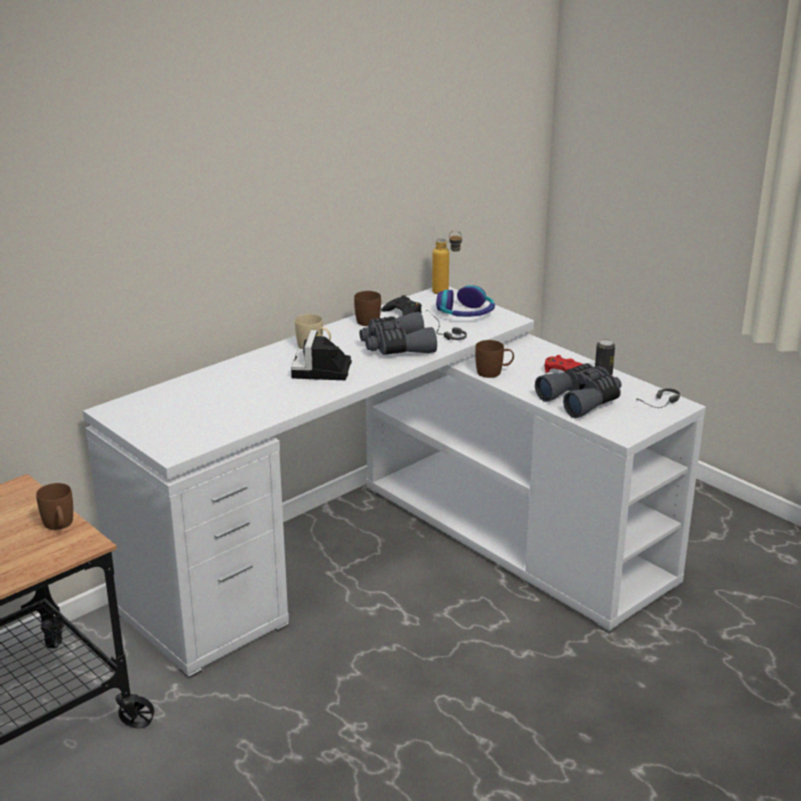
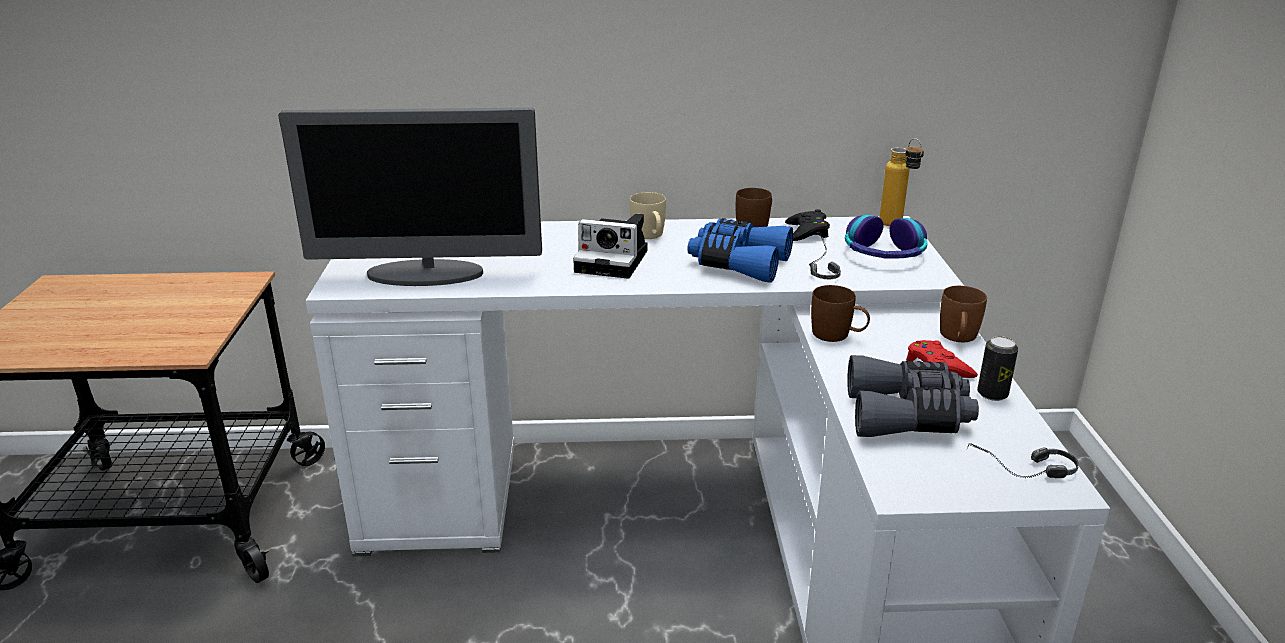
camera: 40 degrees right, 0 degrees up
brown mug [36,483,73,530] -> brown mug moved to [940,286,987,342]
camera [291,330,352,380] -> camera turned 120 degrees counterclockwise [573,214,648,279]
grey binoculars [360,312,437,355] -> blue binoculars [687,218,794,283]
none -> monitor [278,107,542,286]

